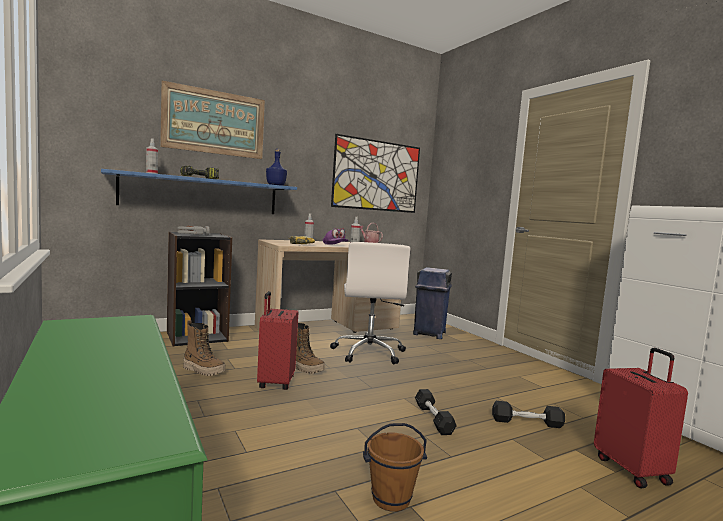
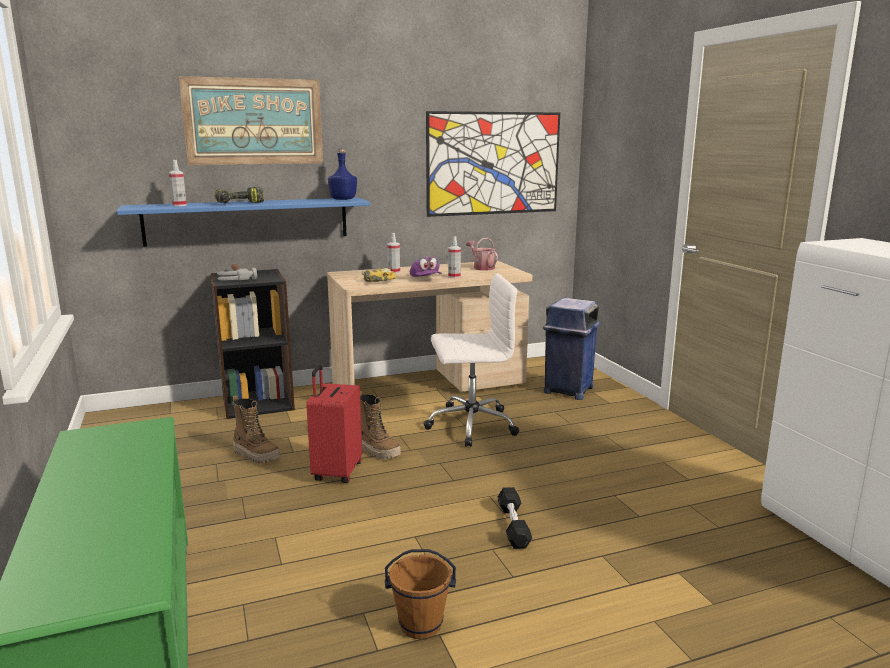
camera: 10 degrees right, 10 degrees up
white office chair [330,242,411,364] -> white office chair turned 105 degrees counterclockwise [423,273,519,447]
black dumbbell [492,401,565,428] -> none
red suitcase [594,348,688,488] -> none

